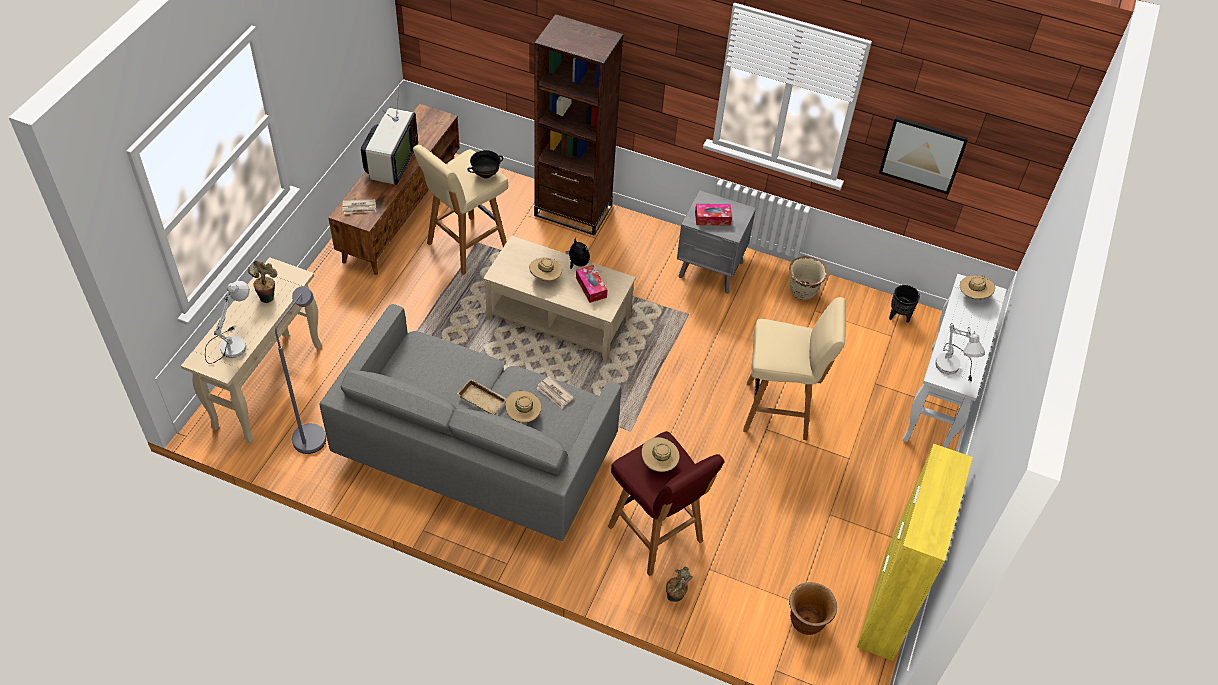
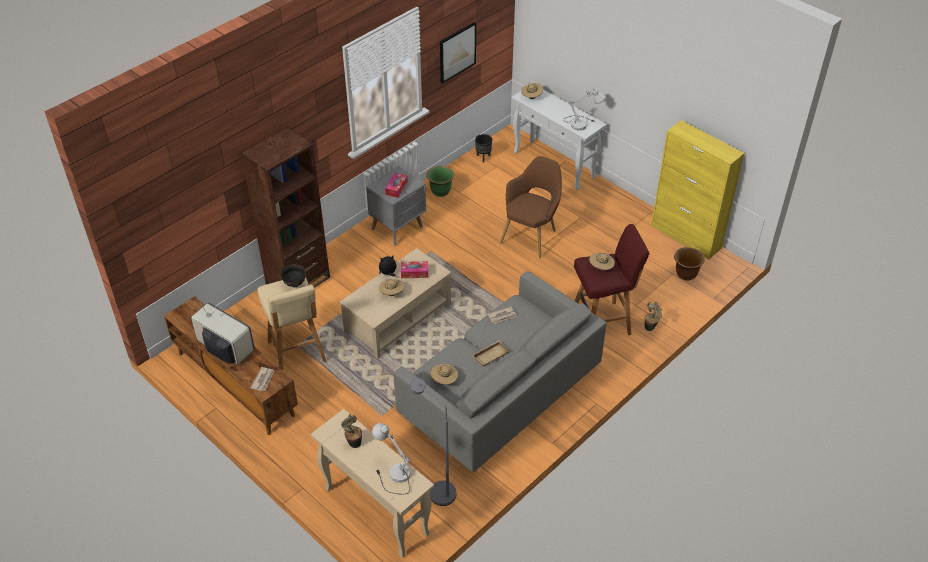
camera: 65 degrees left, 5 degrees down
beige hat [505,391,542,423] -> beige hat moved to [431,364,458,385]
beige stool [743,297,846,440] -> brown armchair [500,156,562,258]
beige planter [789,256,828,300] -> green planter [426,166,454,197]

